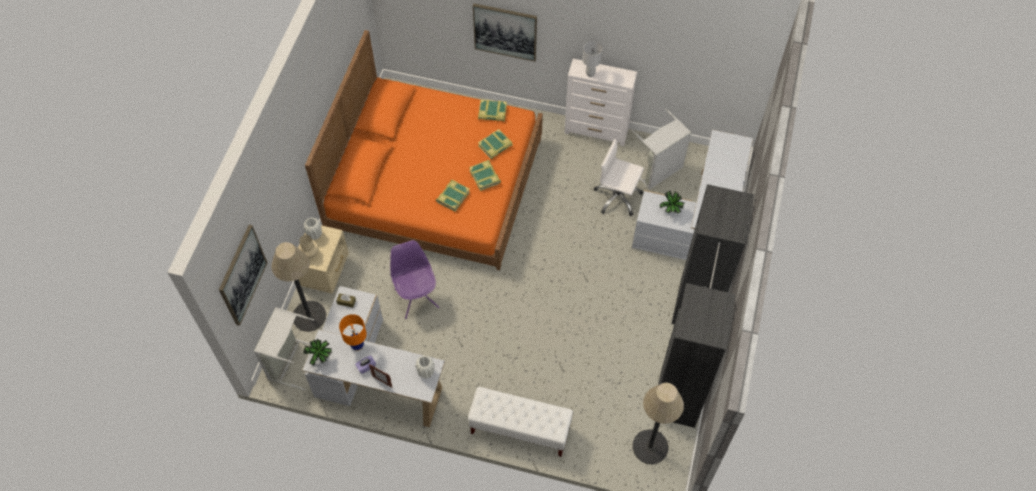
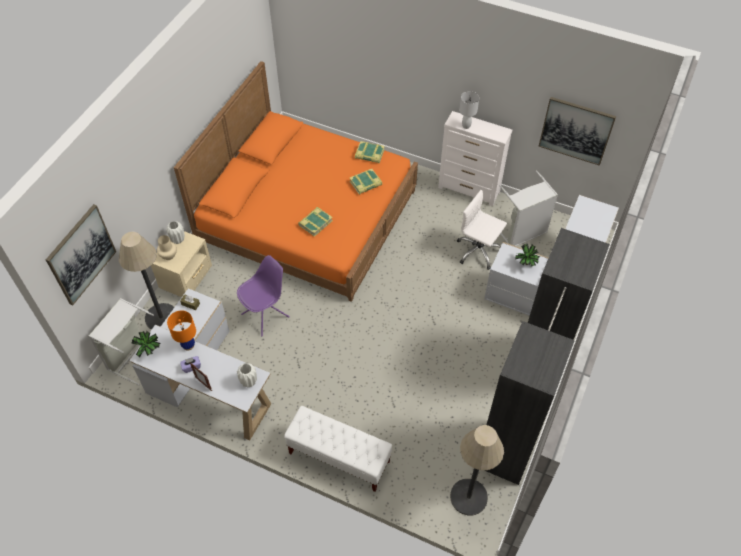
camera: 10 degrees right, 5 degrees down
purple chair [390,240,439,319] -> purple chair turned 60 degrees clockwise [237,255,290,336]
book [469,160,501,191] -> none
picture [473,3,537,62] -> picture moved to [539,97,616,166]

